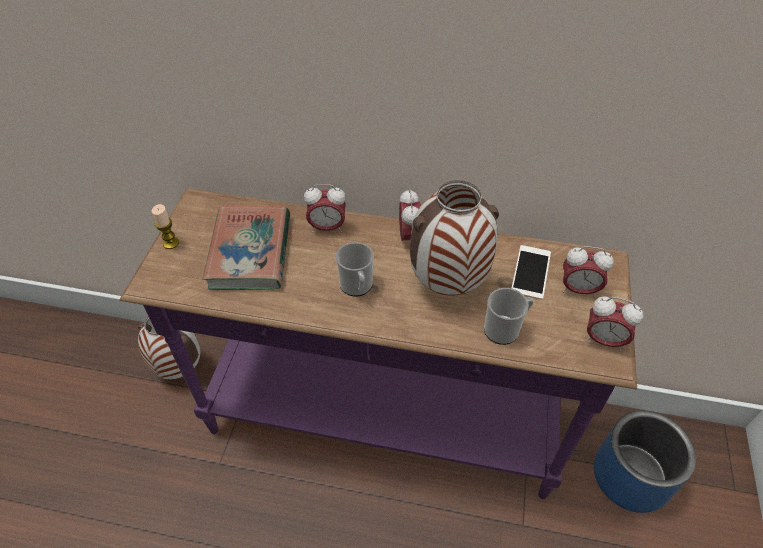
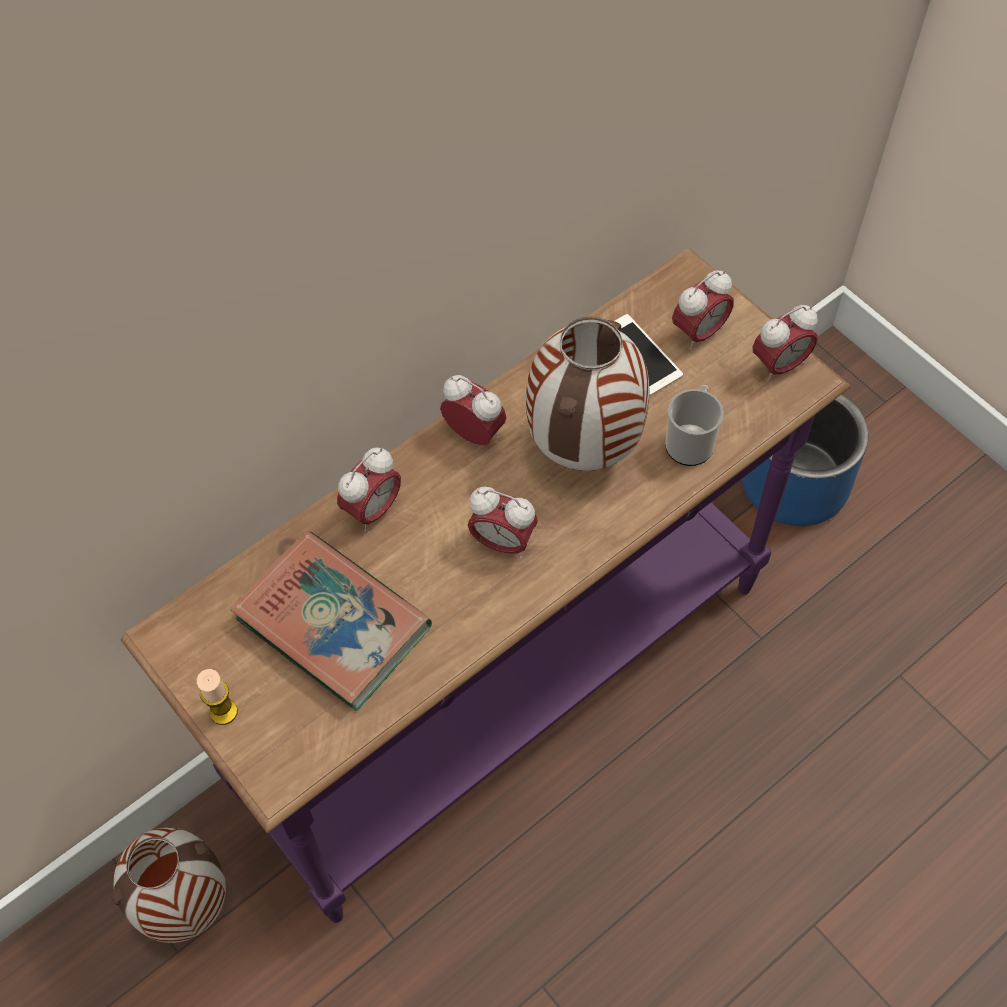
camera: 50 degrees left, 10 degrees up
mug [336,242,374,297] -> alarm clock [467,486,538,559]

